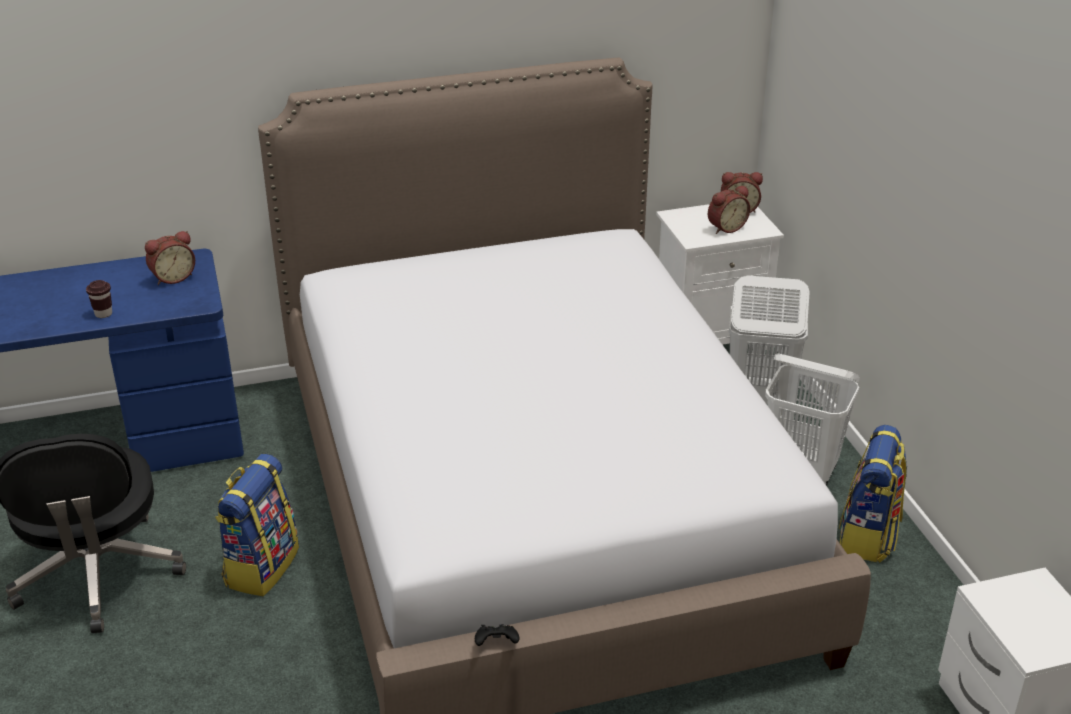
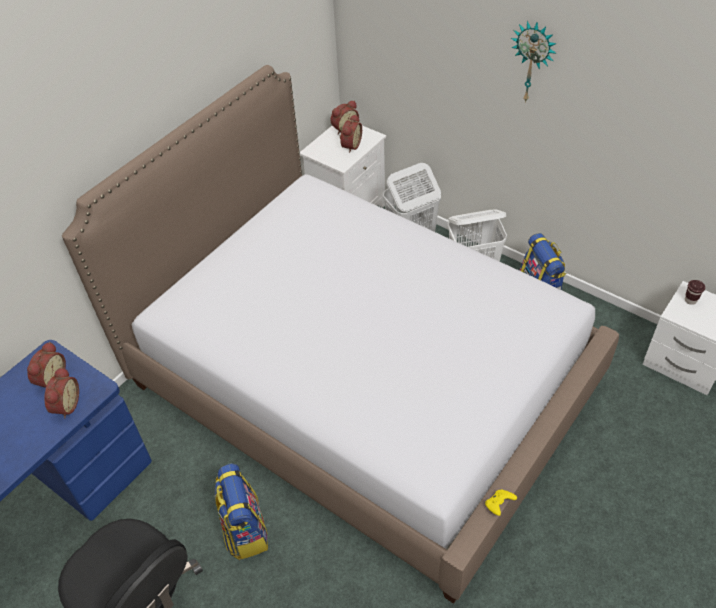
camera: 35 degrees left, 15 degrees up
brown cup [86,280,112,318] -> brown cup moved to [685,280,705,305]
black game controller [475,624,520,646] -> yellow game controller [485,489,517,516]
none -> alarm clock [44,367,79,418]
none -> wall clock [511,21,557,103]

